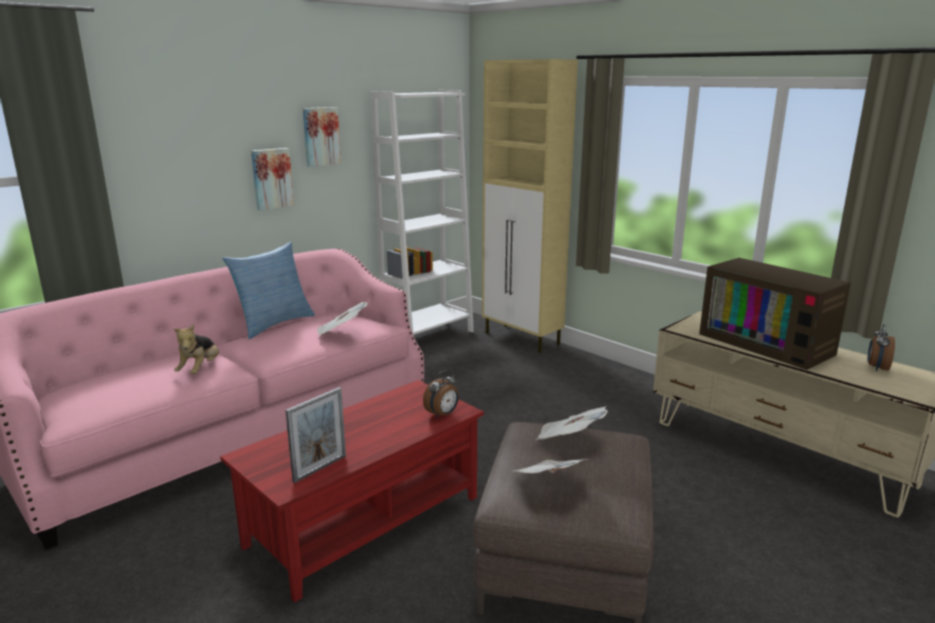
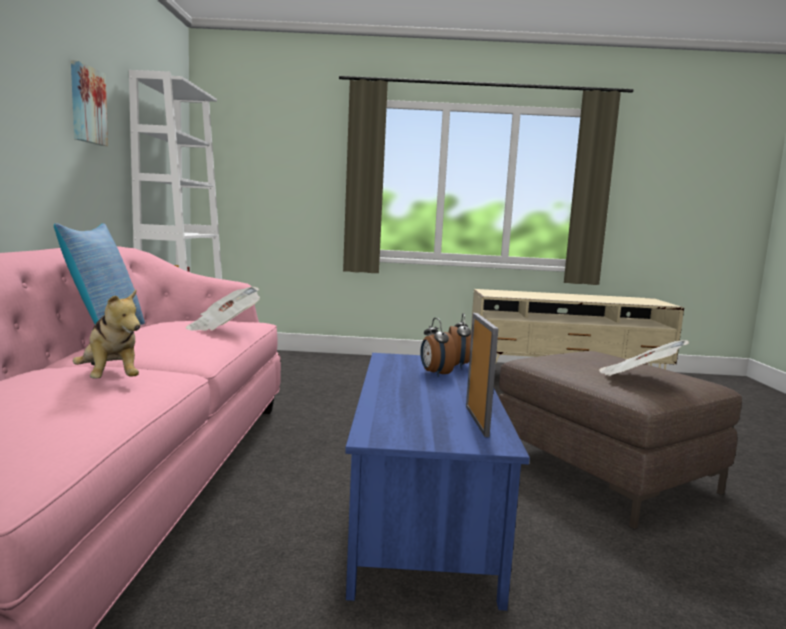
camera: 45 degrees left, 10 degrees down
red coffee table [220,380,484,603] -> blue coffee table [345,353,530,611]
picture [251,148,294,211] -> none
beige cabinet [482,59,578,353] -> none
newspaper [535,407,608,440] -> none
television [699,258,851,370] -> none
alarm clock [868,324,895,371] -> alarm clock moved to [420,318,456,377]

